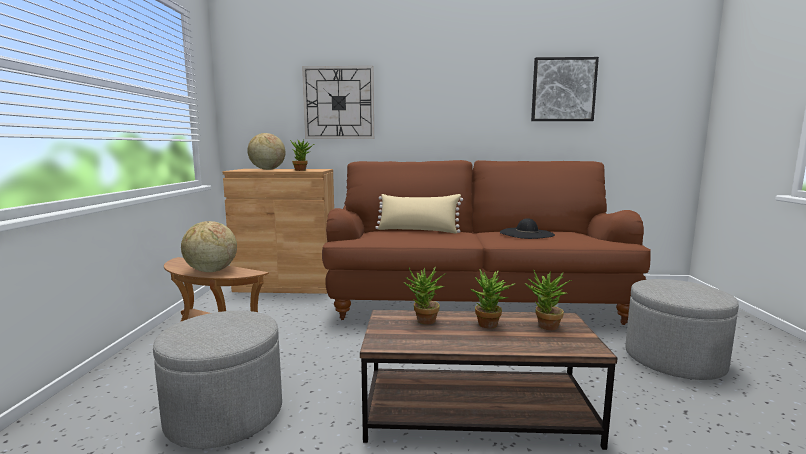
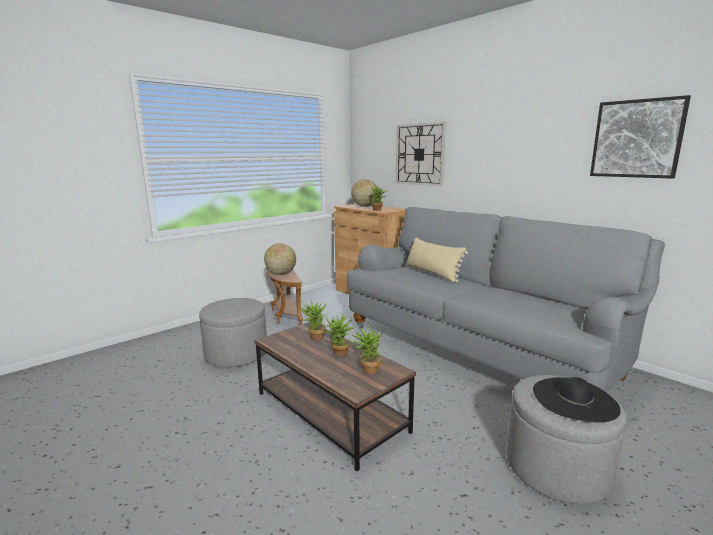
camera: 45 degrees right, 5 degrees up
brown sofa [322,160,651,325] -> grey sofa [347,207,665,392]
black hat [500,218,555,239] -> black hat moved to [533,377,621,423]

